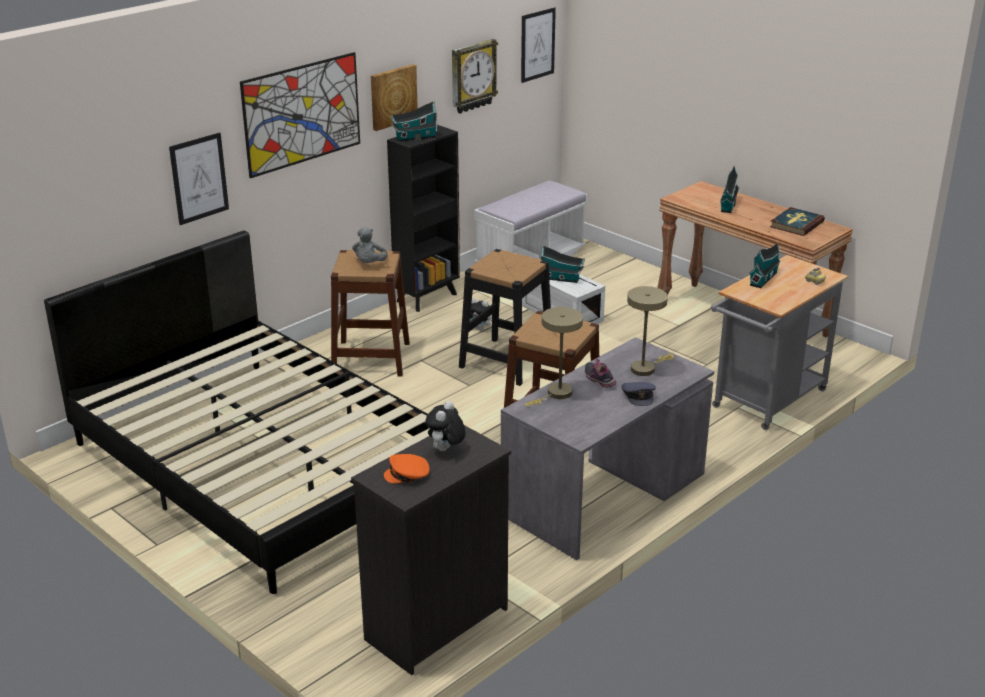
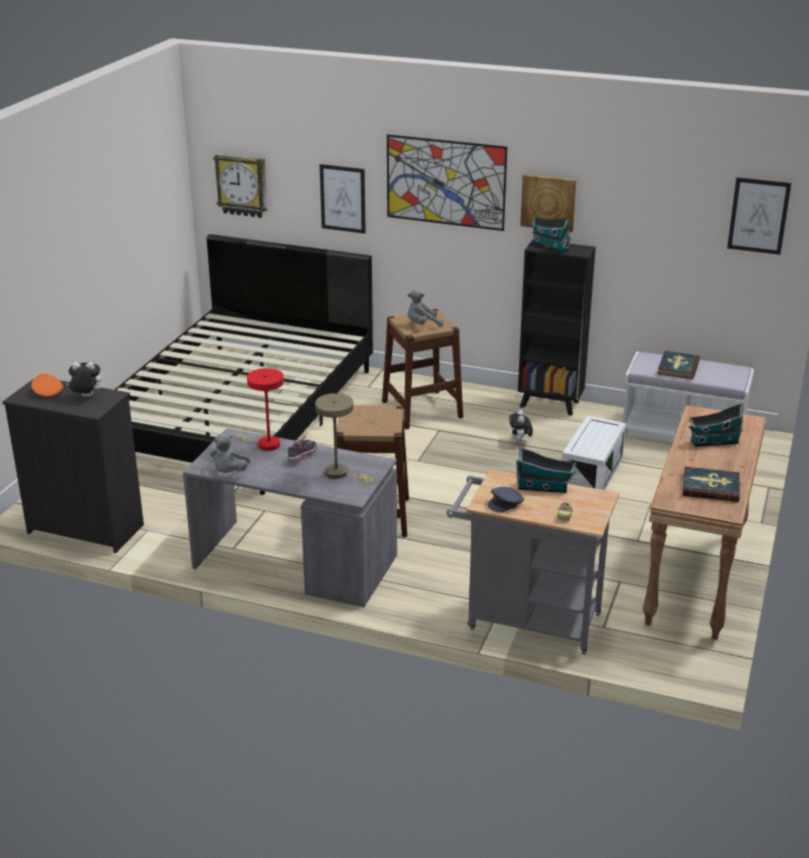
camera: 65 degrees right, 0 degrees up
wall clock [452,39,498,113] -> wall clock moved to [213,153,267,218]
black stool [459,249,551,386] -> none
beige table lamp [524,307,583,406] -> red table lamp [236,368,284,451]
toy house [540,245,585,283] -> none
grey cap [622,382,656,406] -> grey cap moved to [488,487,524,512]
none -> grey plush toy [210,434,250,473]
none -> book [658,351,700,379]

